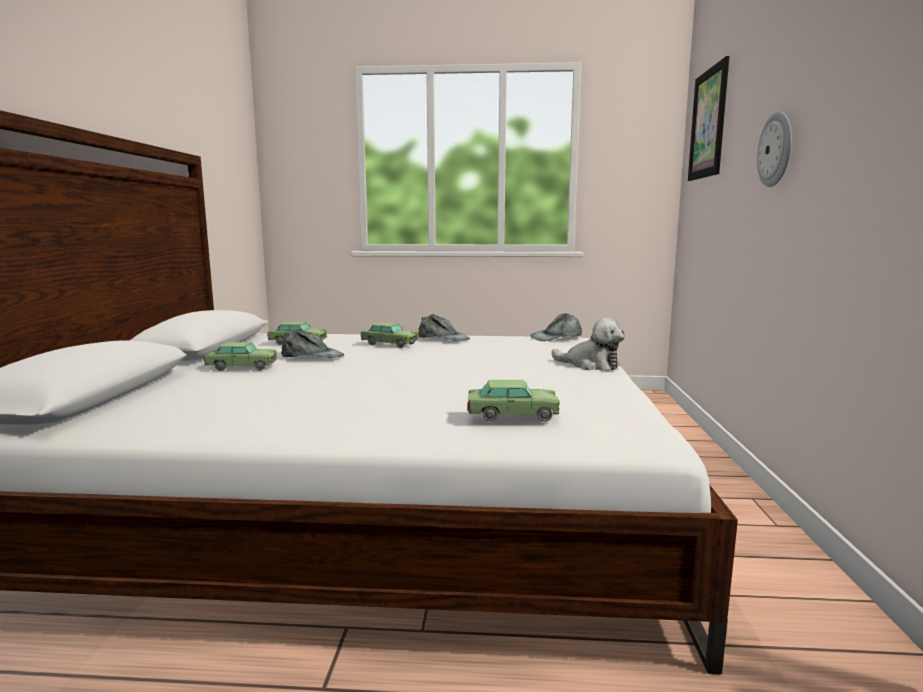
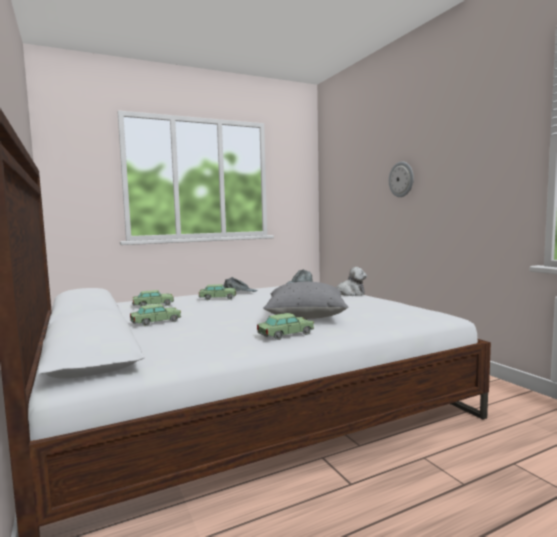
camera: 30 degrees left, 5 degrees down
grey cap [281,329,344,358] -> none
toy car [467,380,560,422] -> toy car moved to [257,313,314,340]
picture [688,56,729,181] -> none
none -> grey pillow [264,282,348,319]

